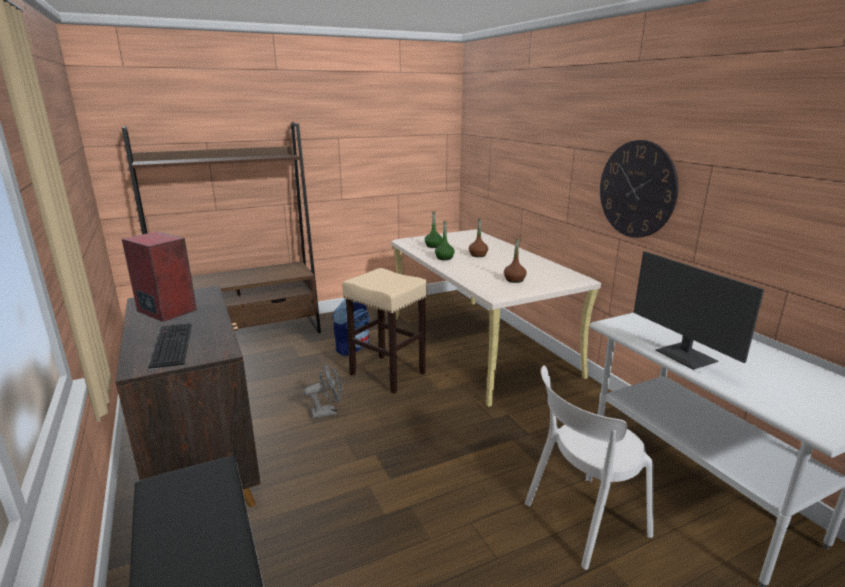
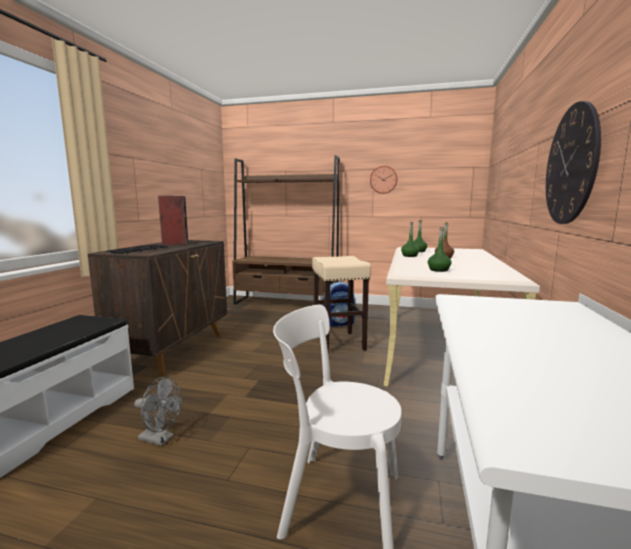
camera: 40 degrees right, 10 degrees down
grey fan [304,364,343,419] -> grey fan moved to [134,377,182,446]
brown bottle [504,238,527,283] -> green bottle [428,227,451,272]
monitor [634,251,764,370] -> none
none -> wall clock [370,166,398,194]

